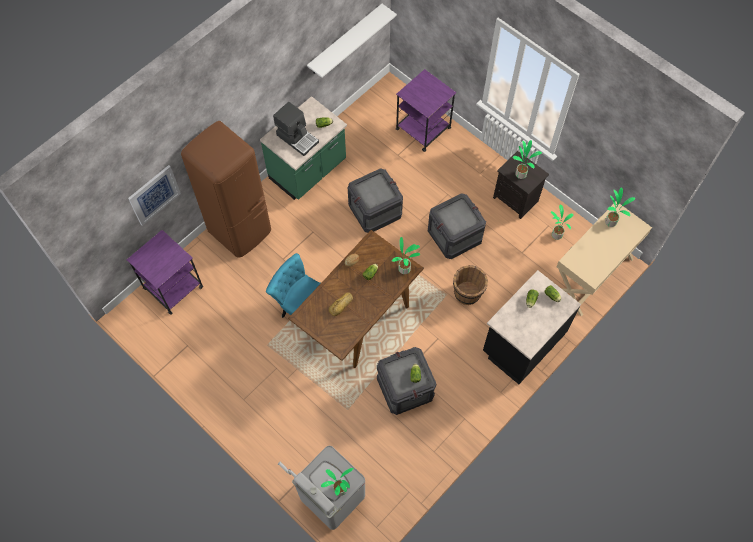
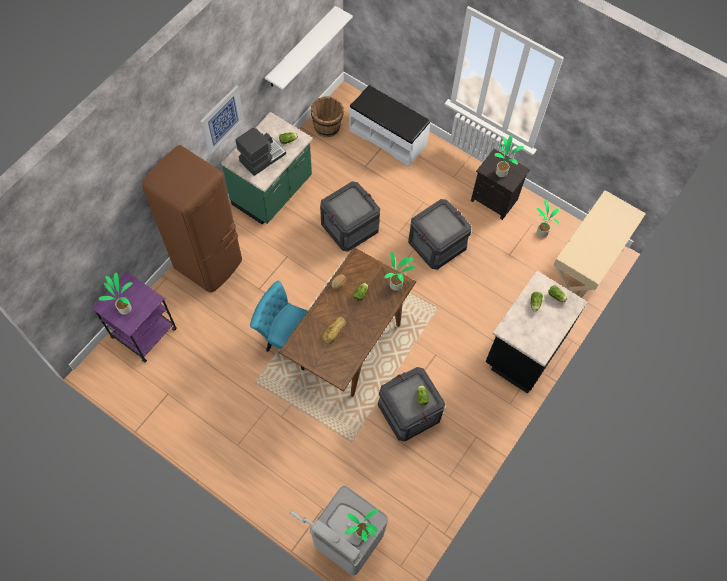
camera: 10 degrees left, 0 degrees up
picture [128,165,181,226] -> picture moved to [200,85,244,155]
coffee machine [273,102,319,156] -> coffee machine turned 75 degrees counterclockwise [236,128,286,176]
purple cart [396,69,456,152] -> white bench [349,85,431,166]
brown bucket [453,265,488,305] -> brown bucket moved to [311,96,344,137]
potted plant [605,187,635,227] -> potted plant moved to [99,273,132,315]

